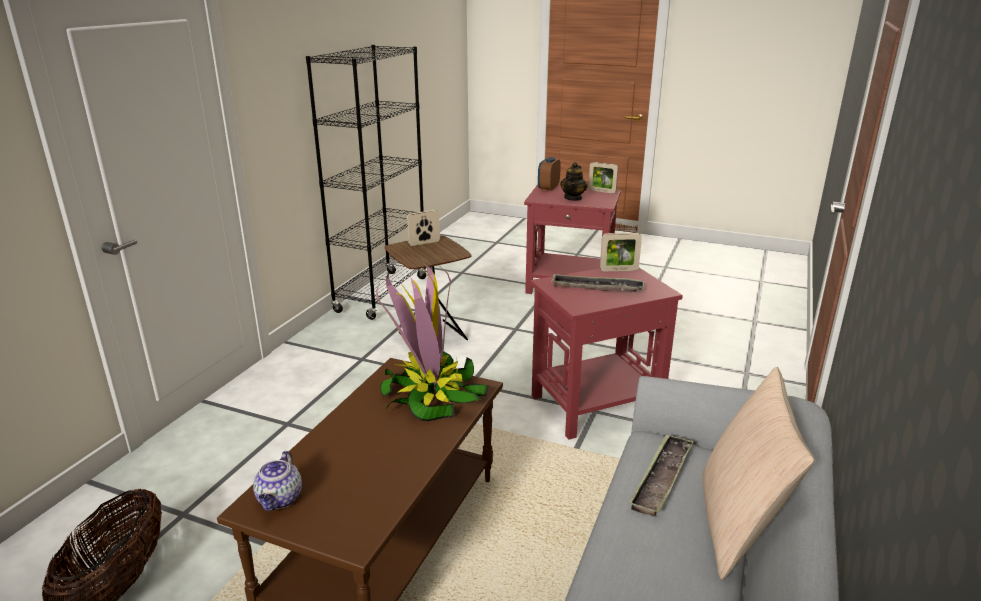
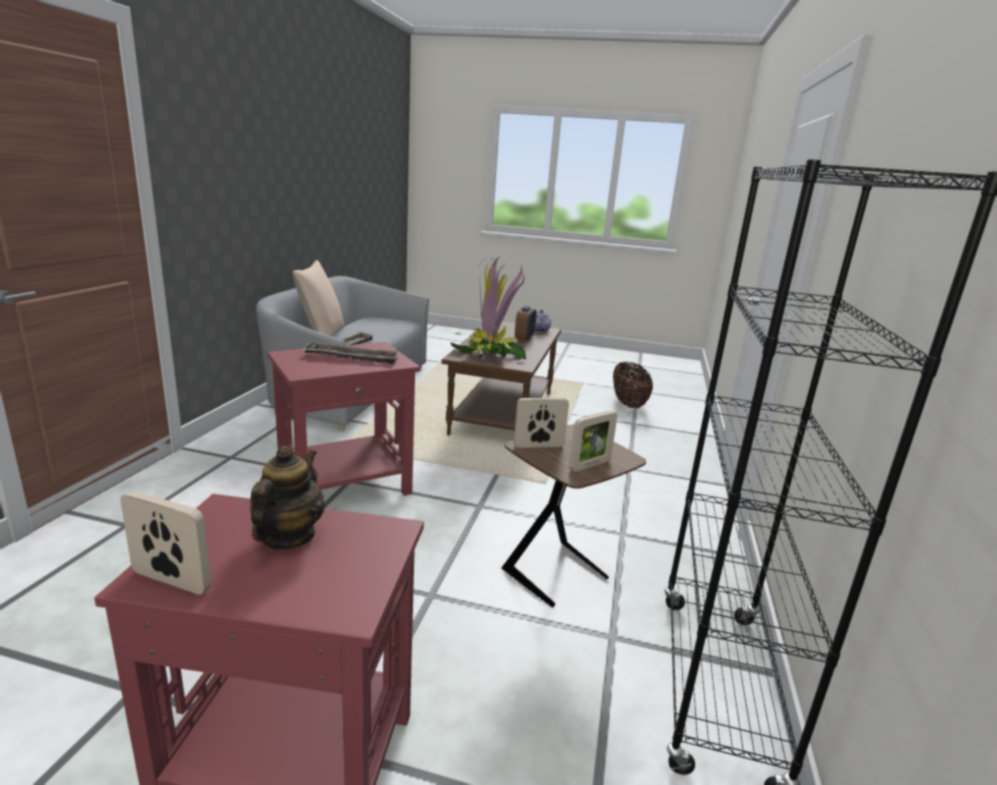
camera: 170 degrees right, 5 degrees down
alarm clock [538,157,561,191] -> alarm clock moved to [515,306,537,342]
picture frame [600,233,642,271] -> picture frame moved to [514,398,569,448]

